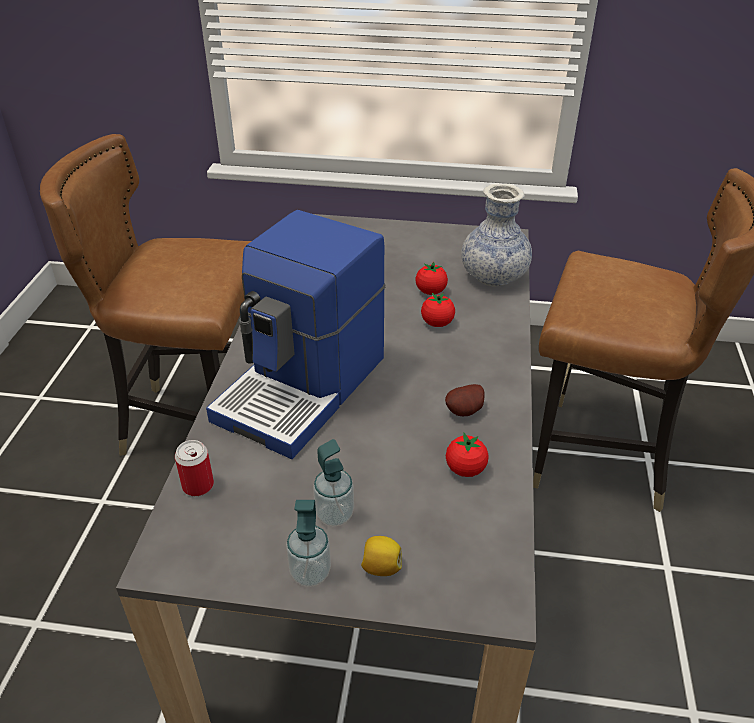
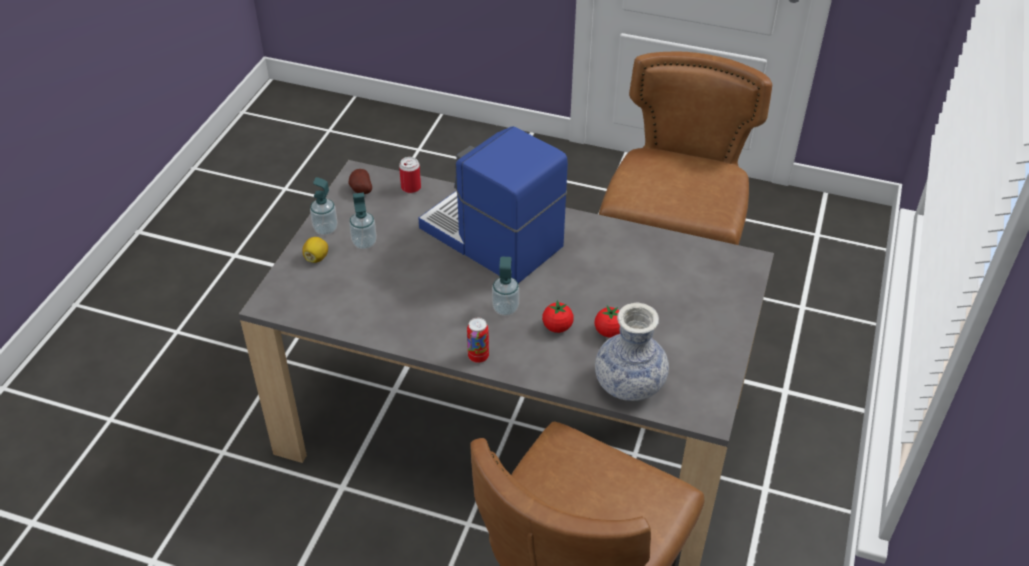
camera: 100 degrees right, 5 degrees up
potato [445,384,484,416] -> potato moved to [348,169,372,194]
tomato [446,432,489,477] -> none
none -> can [467,318,489,363]
none -> soap dispenser [492,257,519,316]

